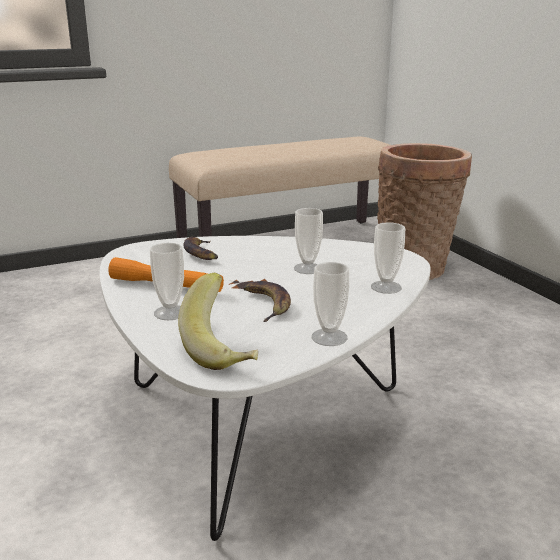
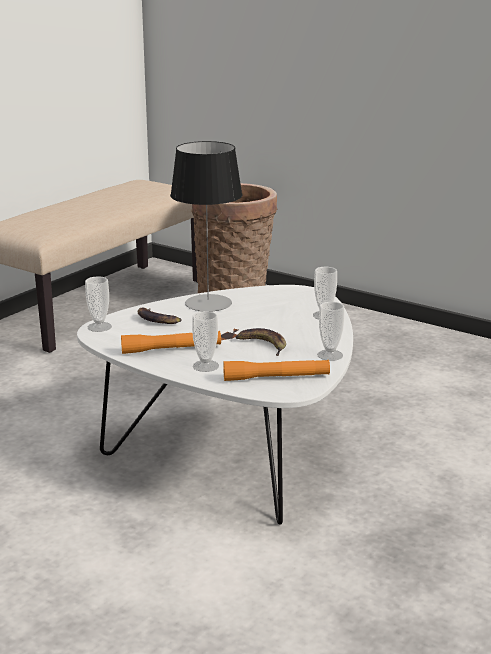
camera: 30 degrees left, 0 degrees up
banana [178,273,258,370] -> orange flashlight [223,360,330,381]
cup [294,208,323,274] -> cup moved to [85,276,112,332]
none -> table lamp [170,141,243,312]

